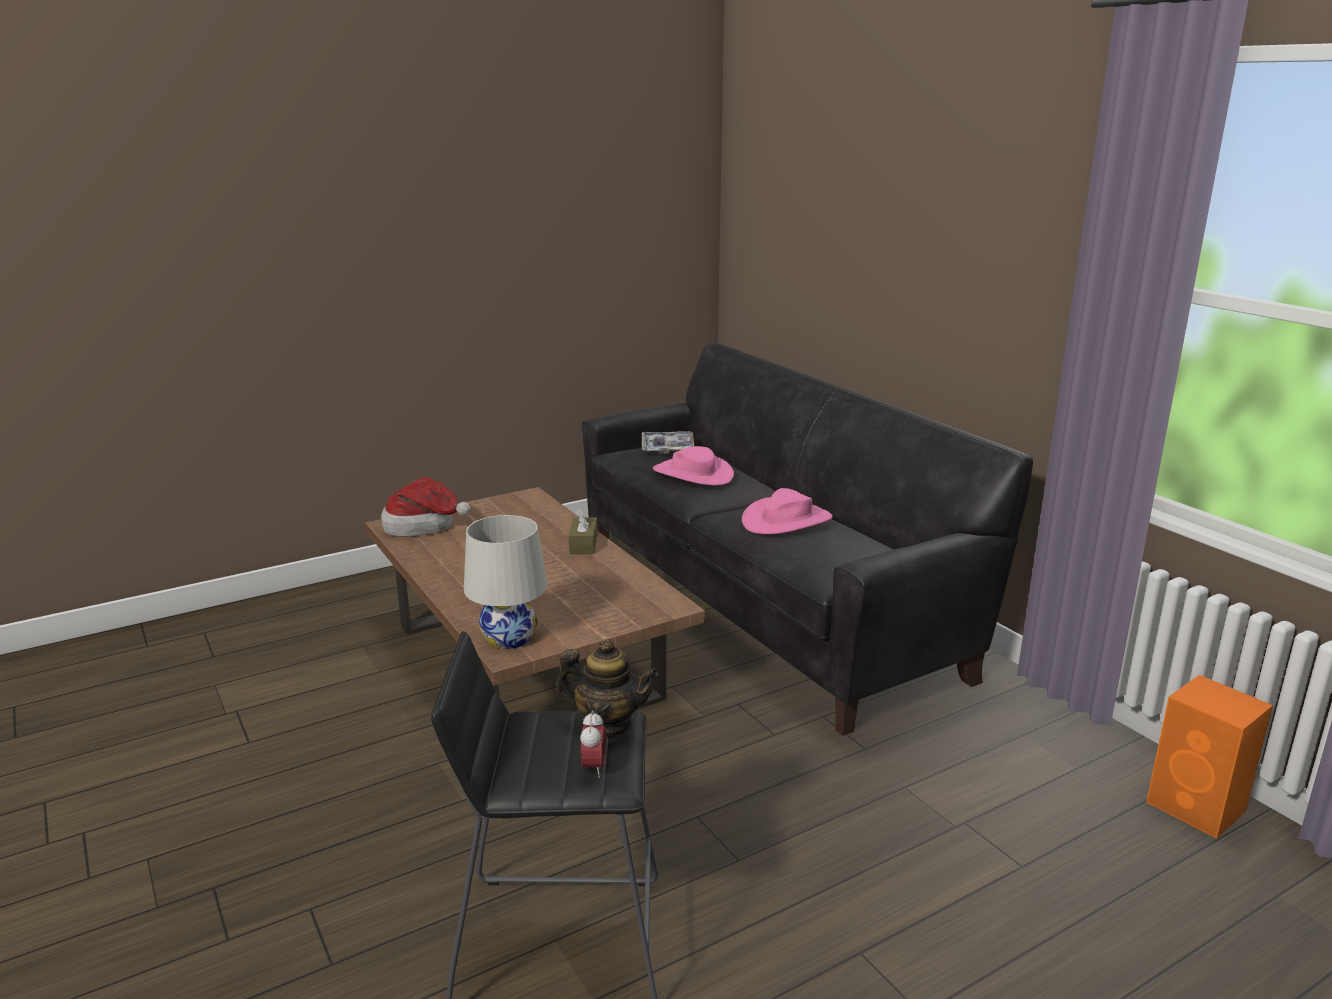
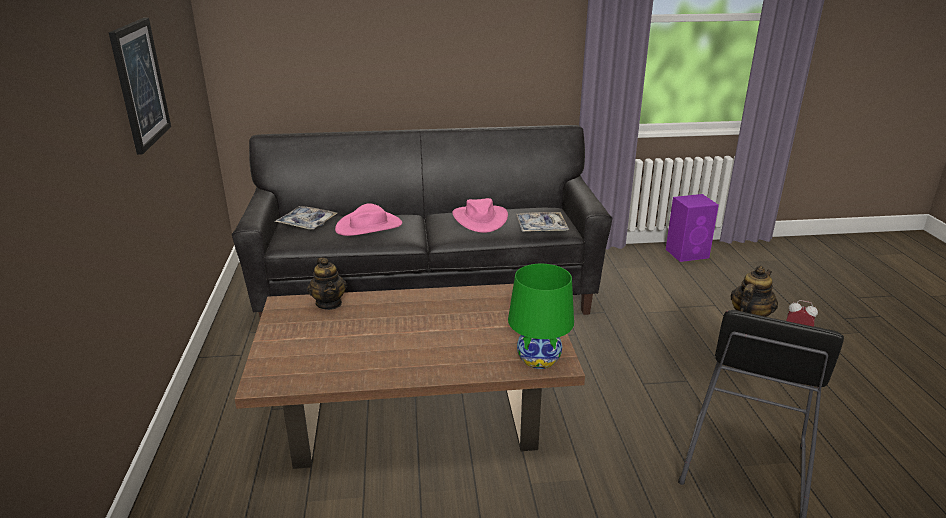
camera: 65 degrees left, 5 degrees up
hat [381,477,471,537] -> none
white table lamp [464,515,548,649] -> green table lamp [508,264,574,369]
brown tissue box [569,508,597,554] -> none
orange speaker [1146,675,1273,839] -> purple speaker [666,194,719,262]
none -> picture [109,18,171,155]
none -> teapot [307,257,347,310]
none -> tray [516,212,569,232]

